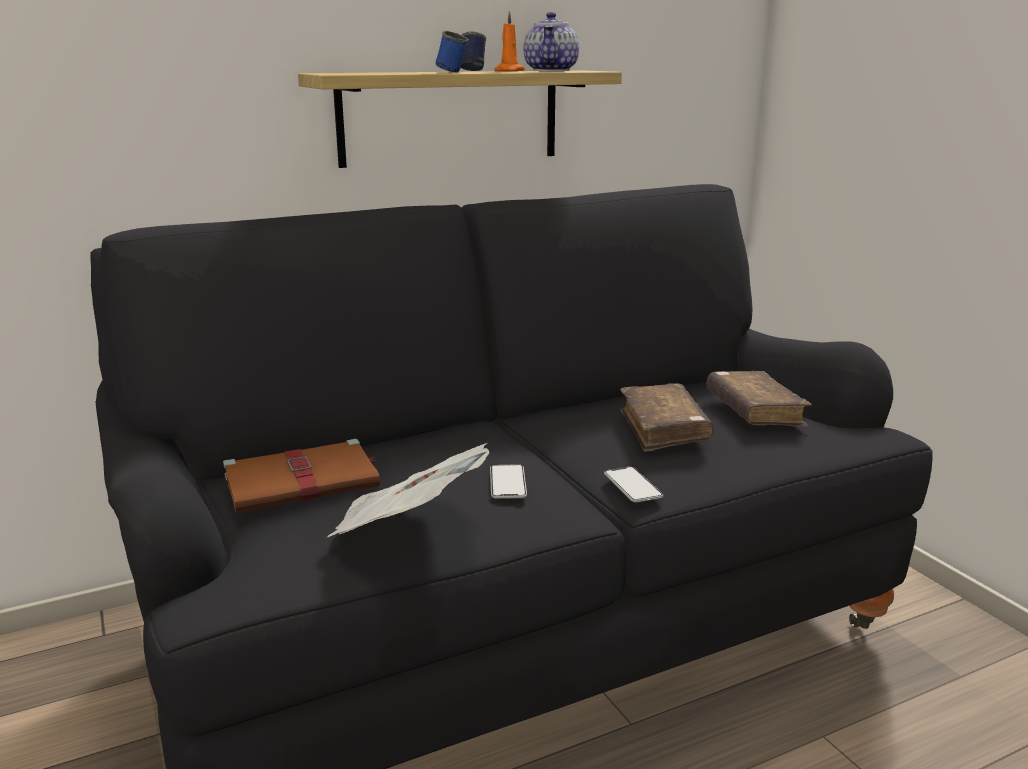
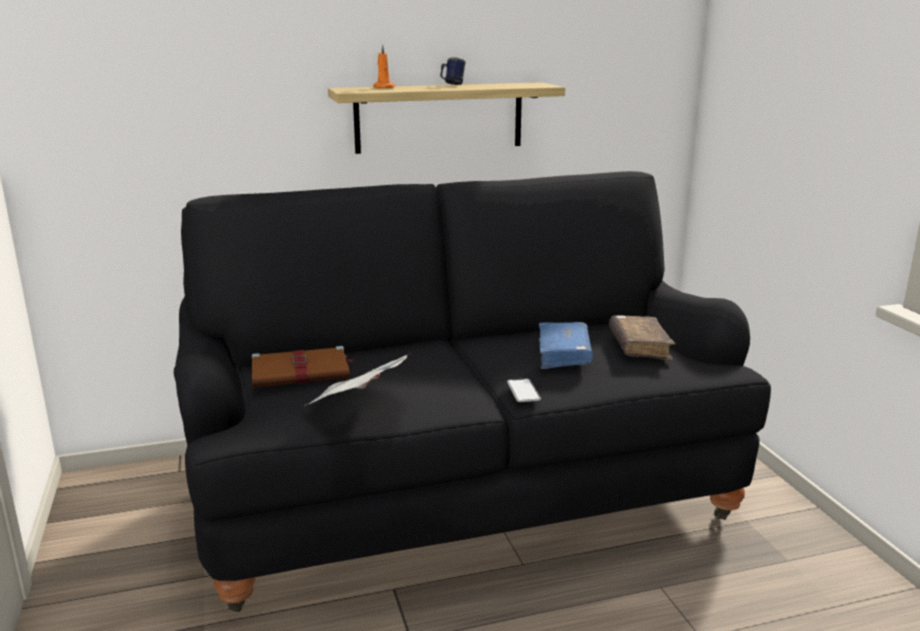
camera: 10 degrees right, 0 degrees up
blue mug [436,30,469,72] -> none
phone [490,464,527,499] -> none
orange candle [495,11,525,71] -> orange candle moved to [373,44,396,88]
teapot [524,12,579,71] -> none
brown book [620,383,714,452] -> blue book [539,322,593,369]

